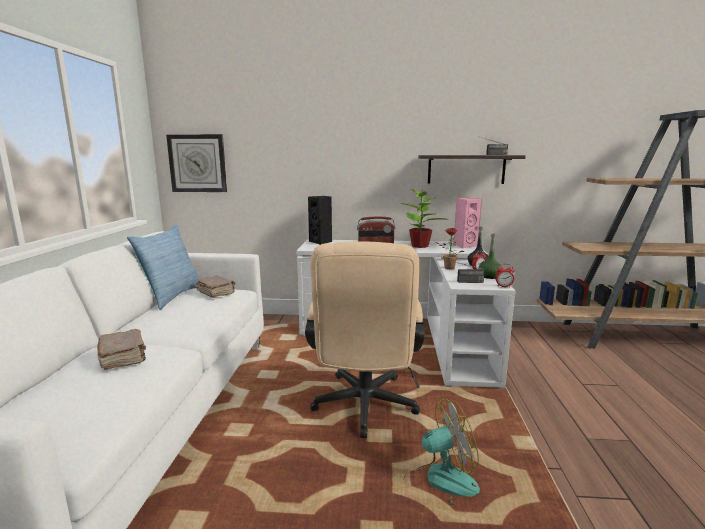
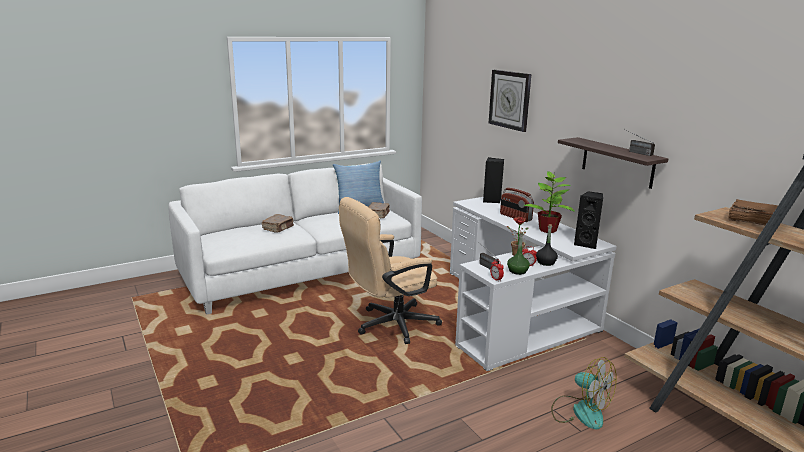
camera: 55 degrees right, 5 degrees up
wall clock [166,134,227,192] -> wall clock moved to [489,70,531,132]
fan [405,398,480,506] -> fan moved to [551,357,617,429]
pink speaker [454,197,482,248] -> black speaker [574,191,603,249]
none -> brown book [728,199,778,225]

